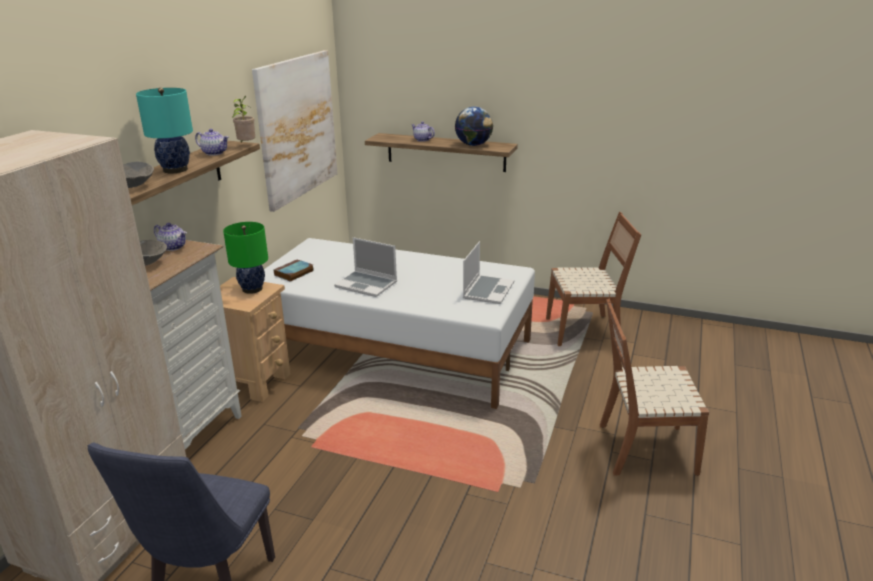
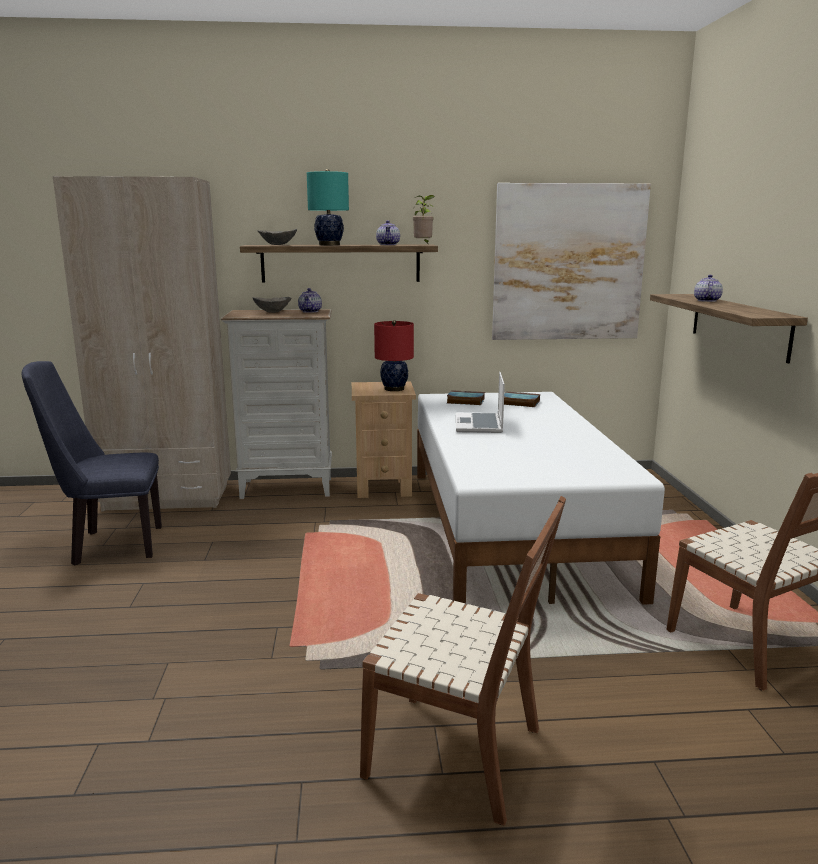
camera: 65 degrees right, 10 degrees down
green table lamp [223,222,268,294] -> red table lamp [374,320,414,391]
globe [455,107,493,146] -> none
laptop [463,241,514,304] -> none
chair [600,299,709,476] -> chair turned 135 degrees clockwise [360,496,566,826]
none -> book [504,392,540,407]

